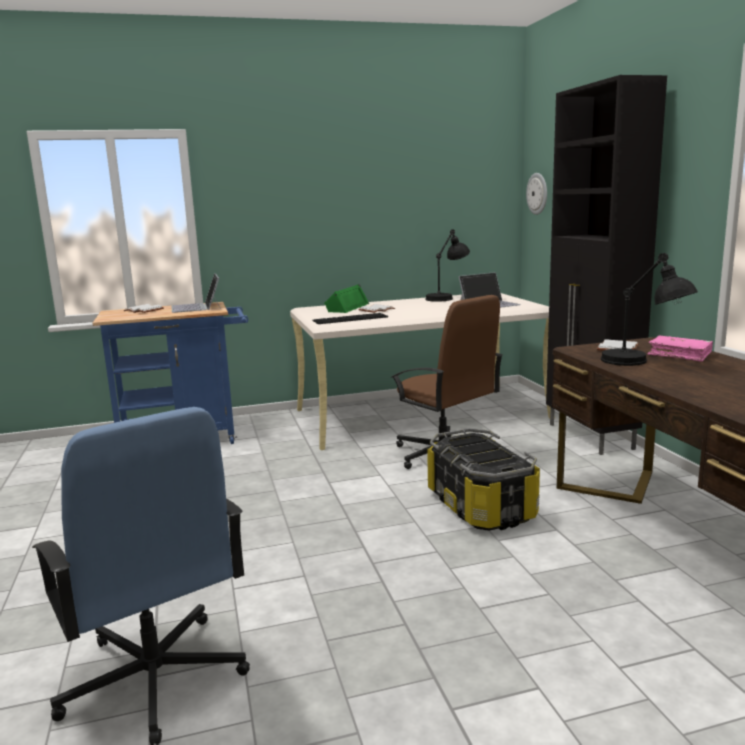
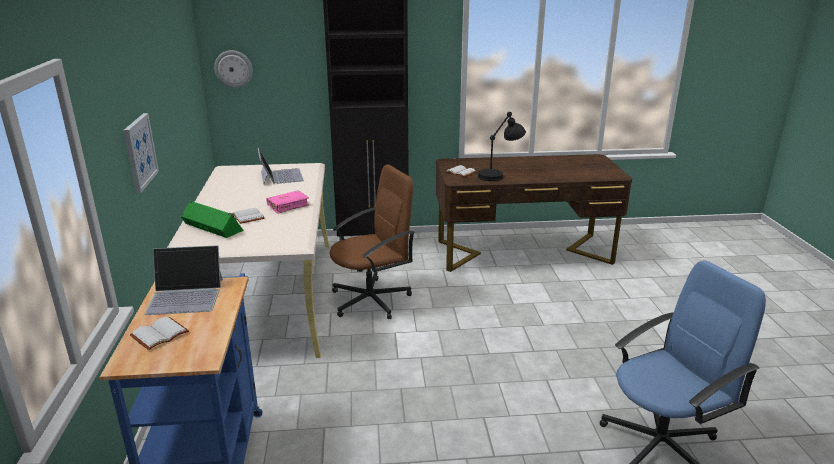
camera: 80 degrees left, 10 degrees up
keyboard [313,313,388,324] -> none
black table lamp [426,229,470,302] -> none
storage box [427,428,540,531] -> none
pink book [648,336,713,362] -> pink book moved to [266,190,309,214]
none -> picture [123,113,159,193]

